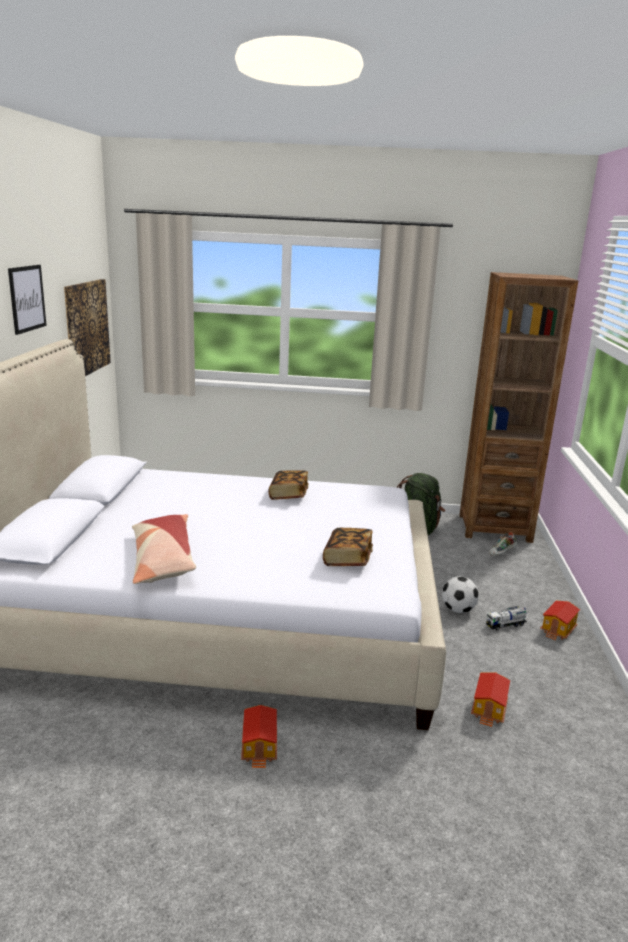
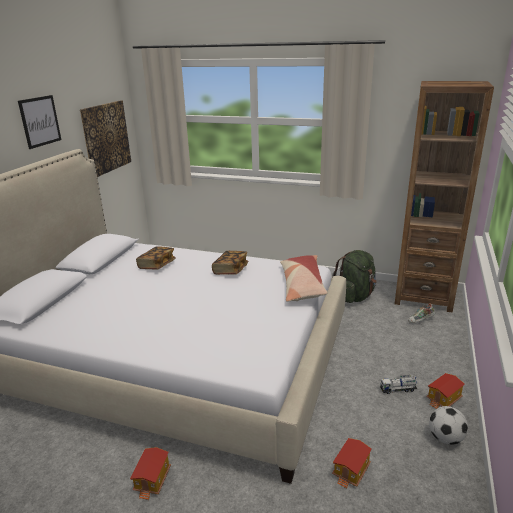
camera: 15 degrees right, 5 degrees up
pillow [132,514,196,584] -> pillow moved to [280,255,327,302]
book [323,528,373,566] -> book moved to [136,246,176,270]
football [442,576,479,613] -> football moved to [429,406,468,445]

